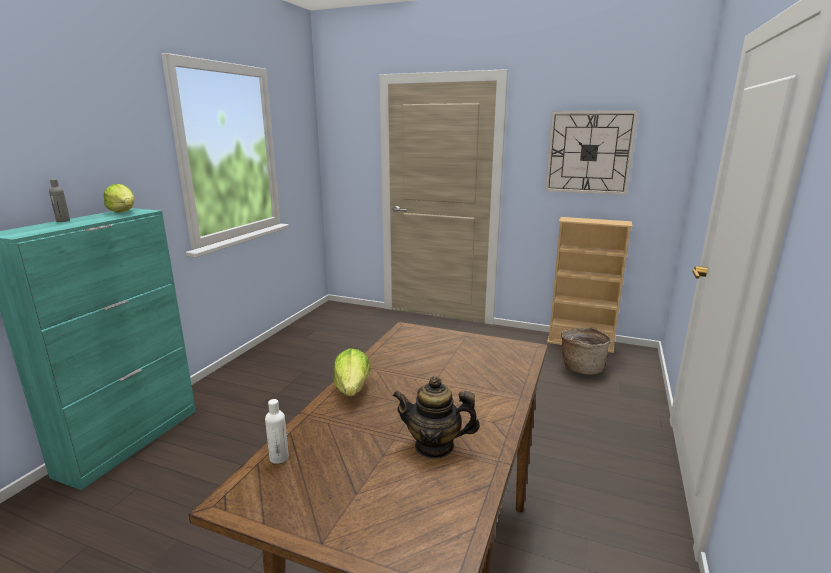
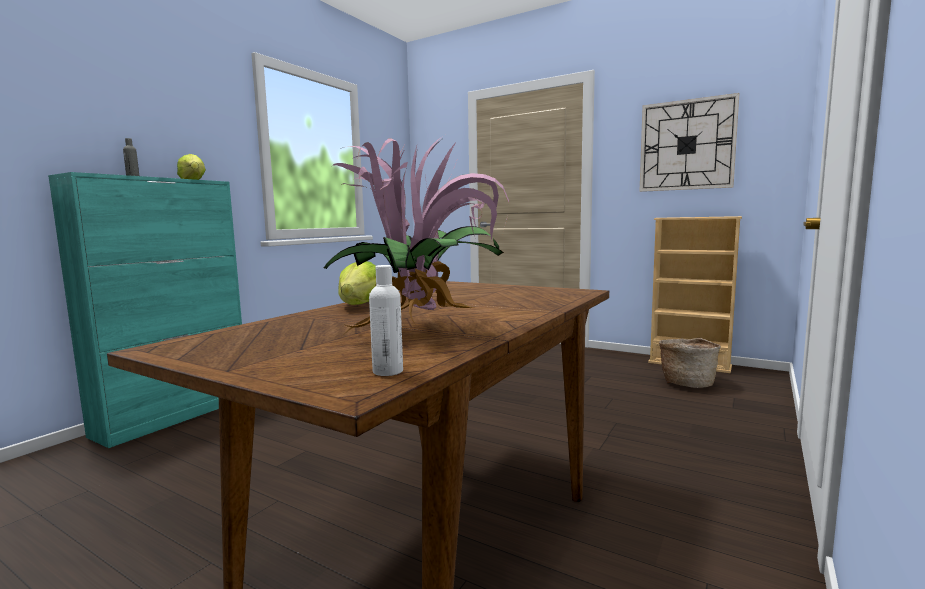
camera: 10 degrees right, 10 degrees down
white bottle [265,399,289,464] -> white bottle moved to [369,265,403,376]
teapot [393,376,480,459] -> potted plant [324,136,509,336]

